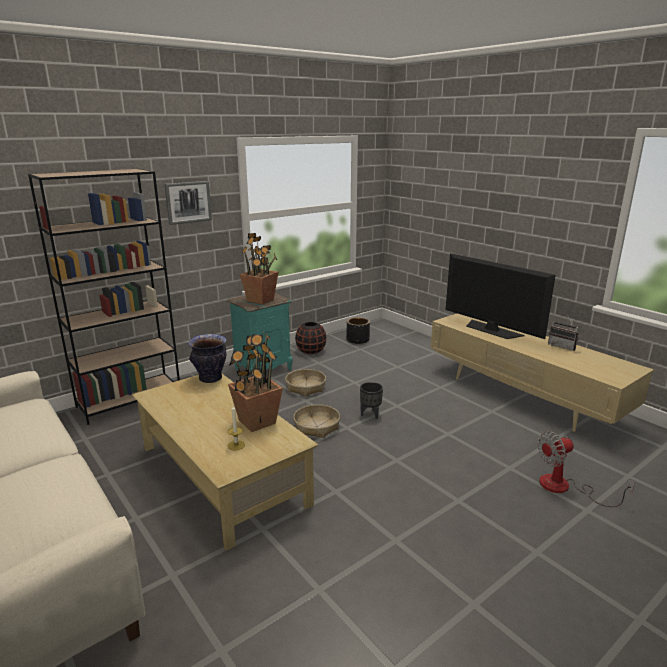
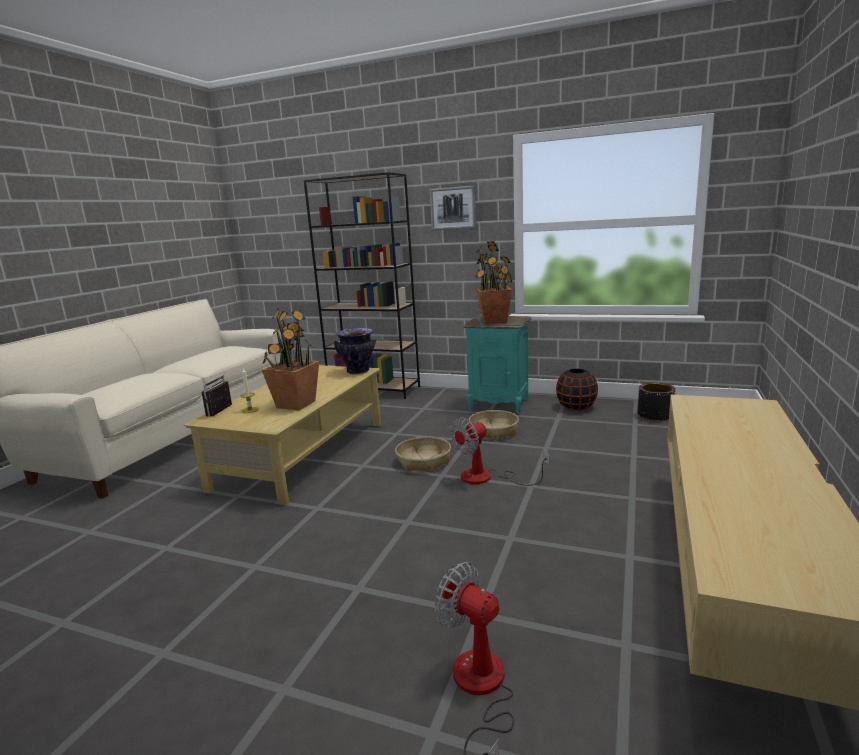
camera: 60 degrees right, 5 degrees down
black planter [360,382,383,419] -> fan [451,417,550,486]
television [445,253,555,339] -> none
radio [548,315,579,351] -> radio moved to [201,371,232,417]

